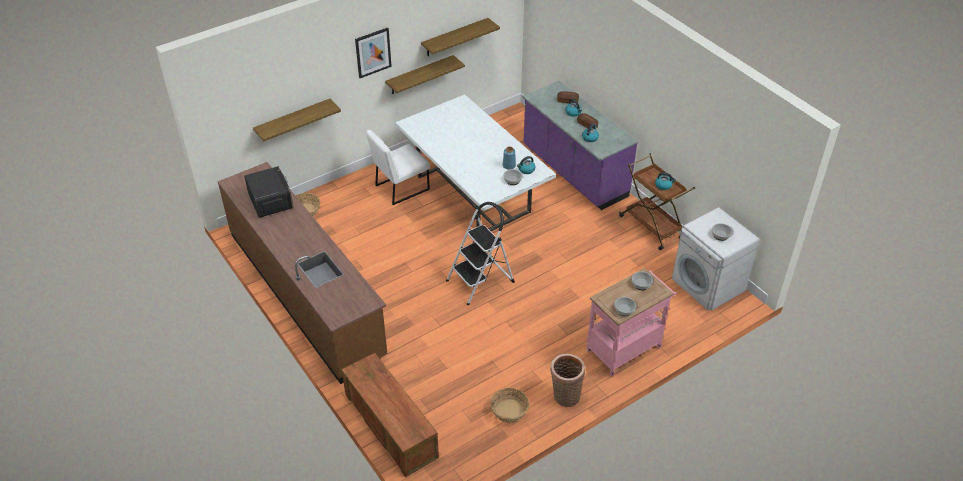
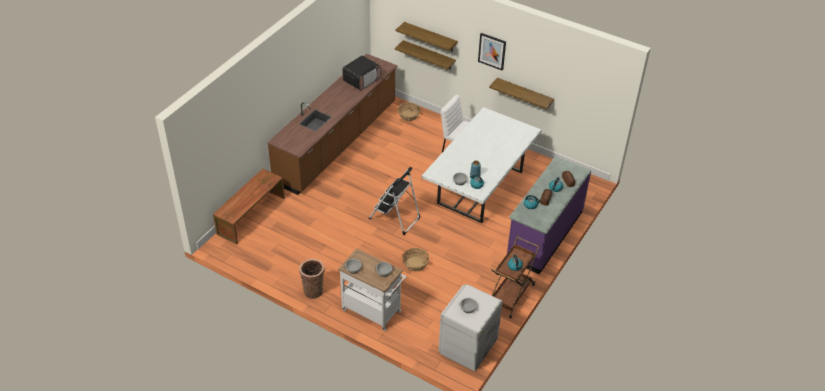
camera: 65 degrees right, 0 degrees up
shelf [421,18,500,56] -> shelf moved to [396,22,458,51]
basket [490,388,529,423] -> basket moved to [402,248,429,271]
pink cart [586,268,676,376] -> white cart [338,248,406,331]

